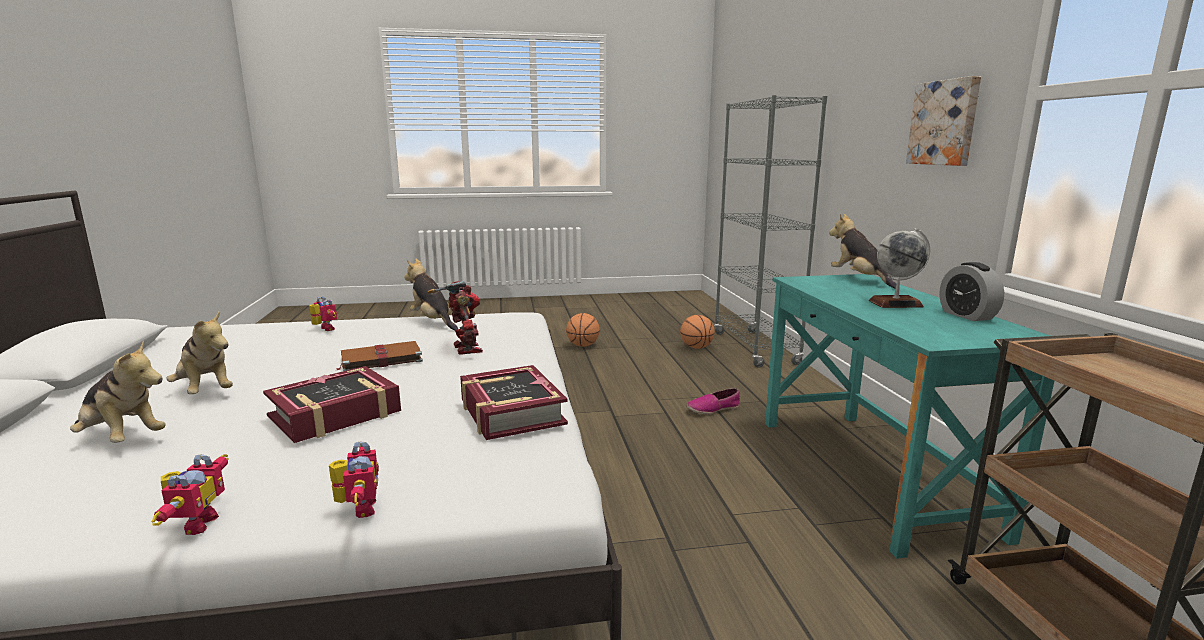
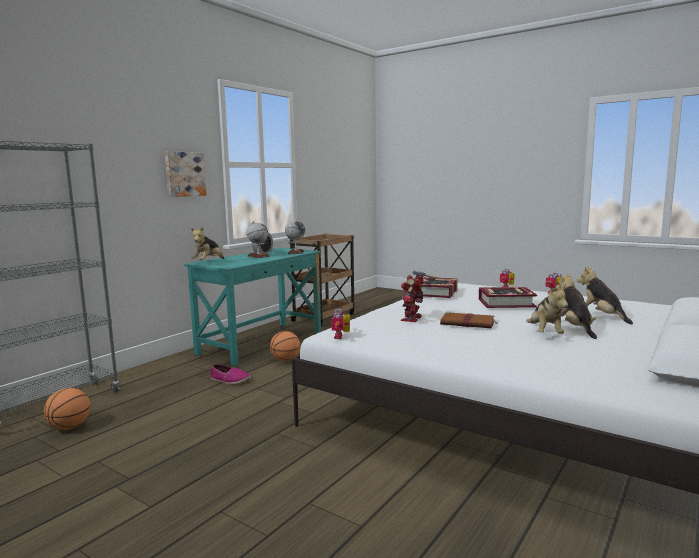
camera: 135 degrees left, 5 degrees down
toy robot [309,296,337,331] -> toy robot moved to [331,309,350,339]
plush toy [404,259,458,330] -> plush toy moved to [526,285,568,334]
basketball [566,313,600,347] -> basketball moved to [270,331,300,361]
none -> globe [285,219,305,254]

